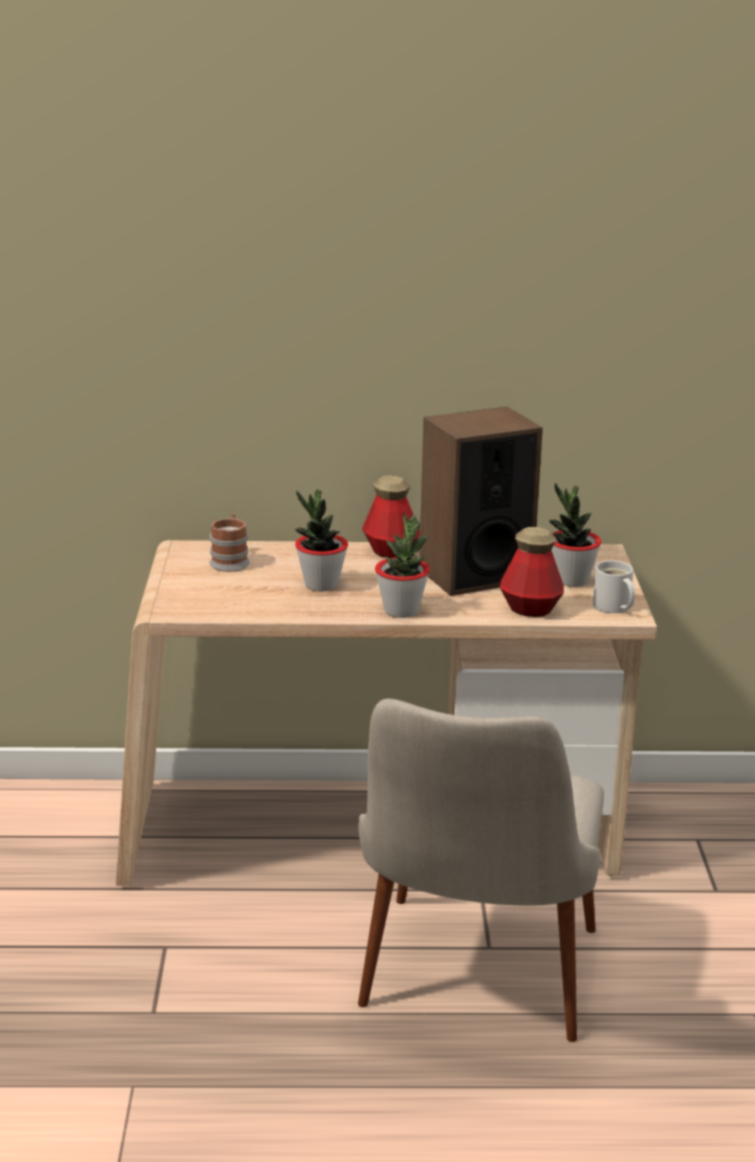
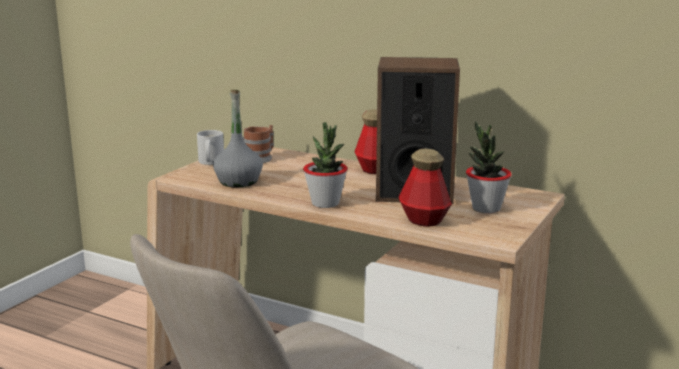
camera: 30 degrees right, 5 degrees down
potted plant [295,489,348,591] -> none
white mug [593,561,635,613] -> white mug moved to [197,130,224,165]
none -> grey bottle [213,90,263,187]

